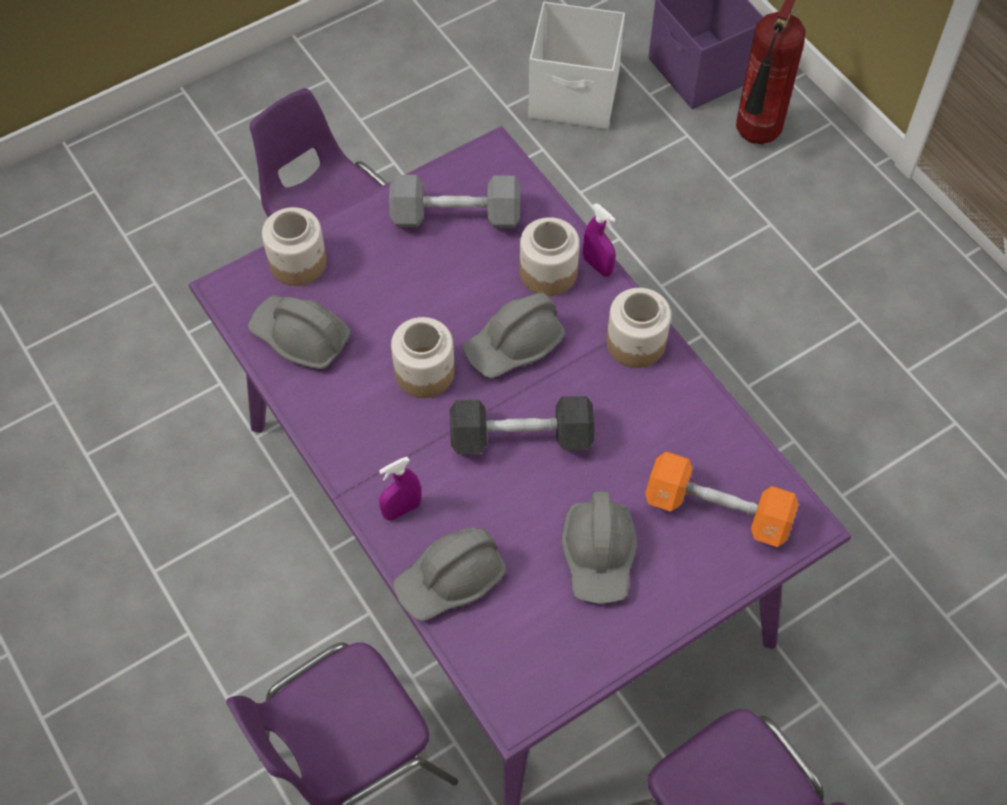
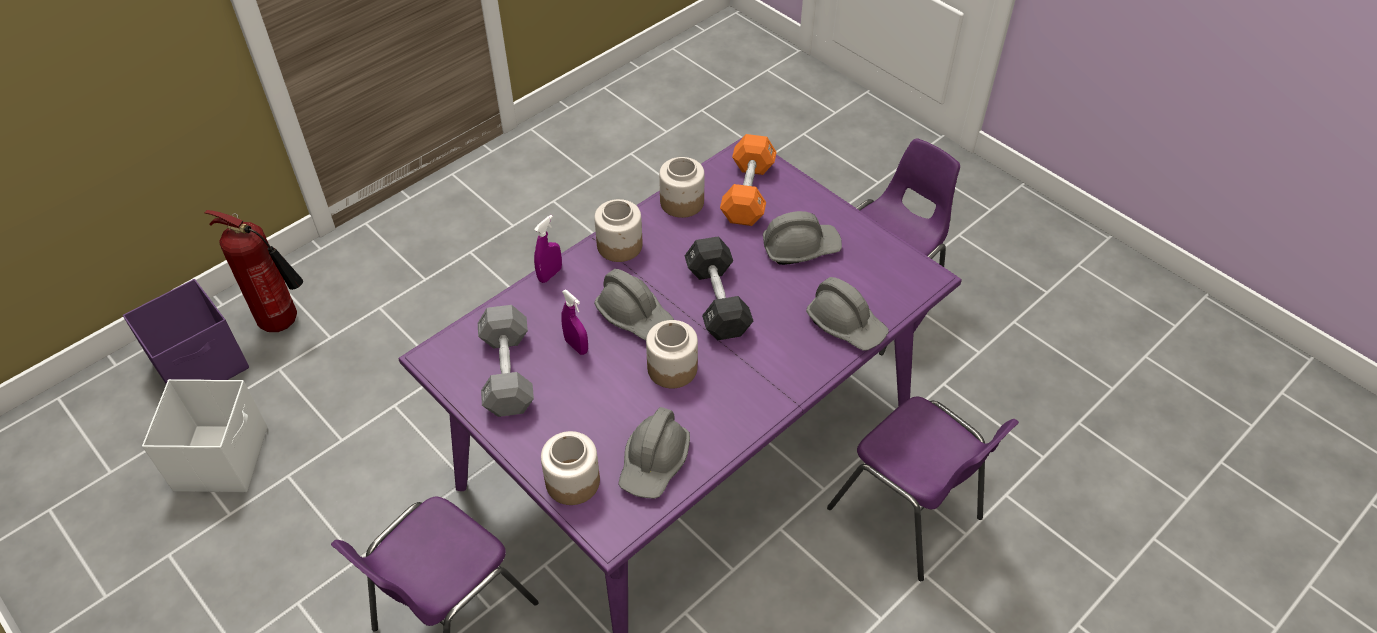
camera: 100 degrees left, 10 degrees down
purple spray bottle [379,457,421,521] -> purple spray bottle moved to [561,289,588,355]
jar [520,217,580,296] -> jar moved to [659,157,705,218]

